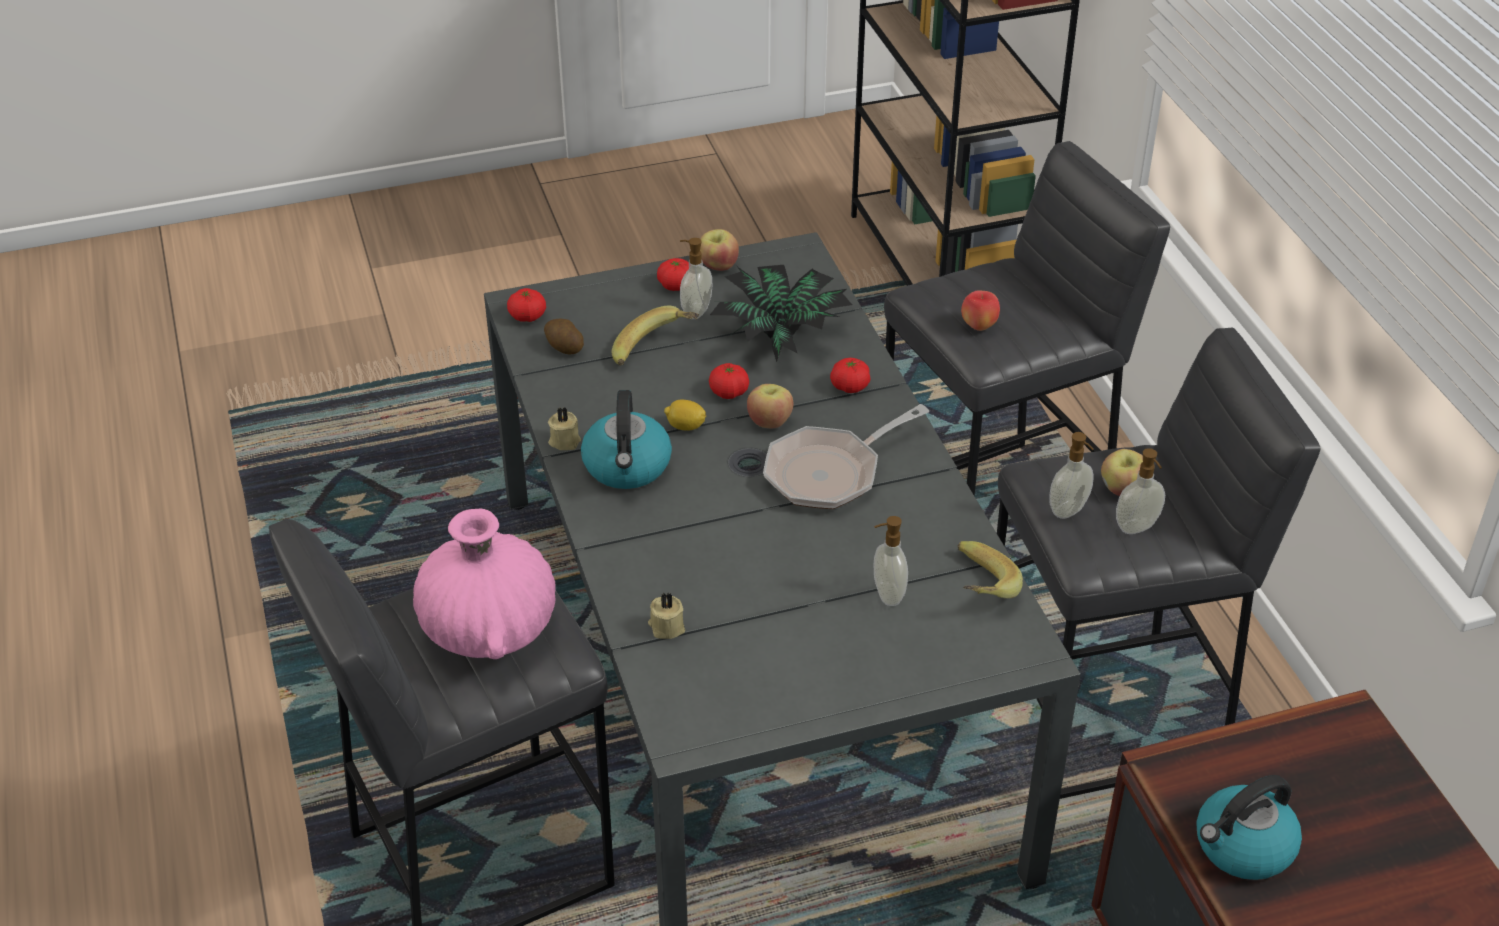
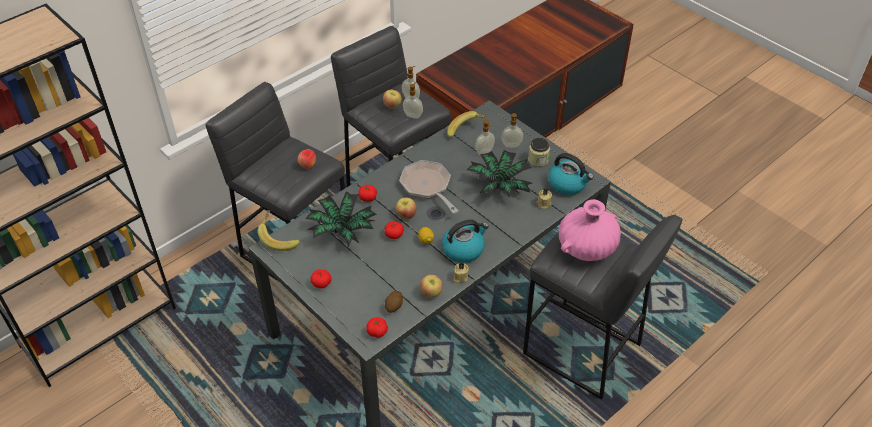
camera: 115 degrees left, 5 degrees up
banana [612,306,699,365] -> banana moved to [258,210,300,251]
soap dispenser [680,238,712,319] -> soap dispenser moved to [501,113,523,148]
apple [700,229,739,271] -> apple moved to [420,275,443,298]
frying pan [763,404,929,509] -> frying pan turned 150 degrees counterclockwise [399,160,458,214]
kettle [1196,775,1302,880] -> kettle moved to [548,153,594,195]
none -> potted plant [467,150,532,198]
none -> jar [528,138,550,167]

